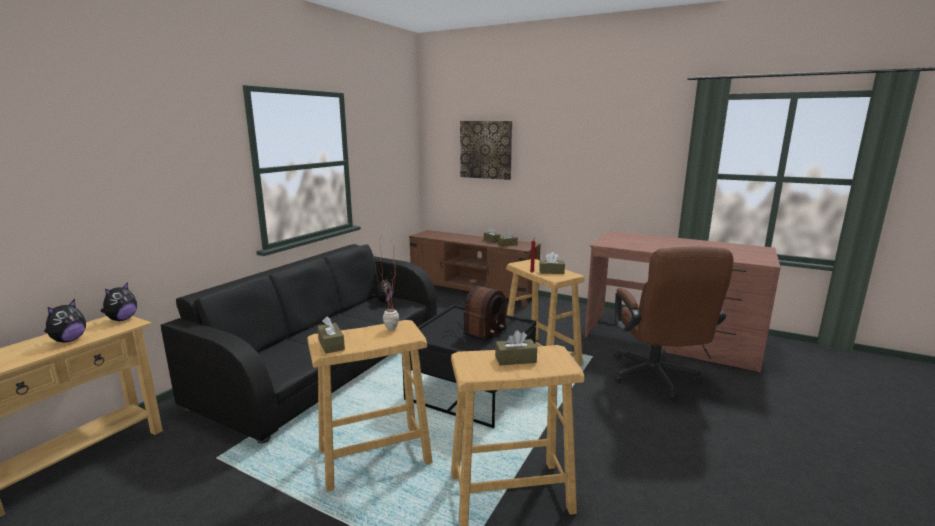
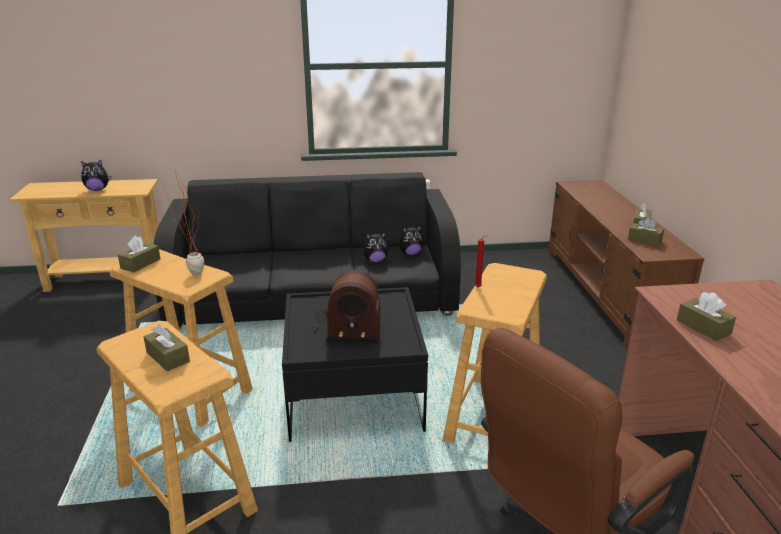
camera: 55 degrees right, 10 degrees up
plush toy [101,282,137,321] -> plush toy moved to [364,232,388,263]
picture [460,121,512,180] -> none
brown tissue box [539,252,565,274] -> brown tissue box moved to [677,292,736,341]

